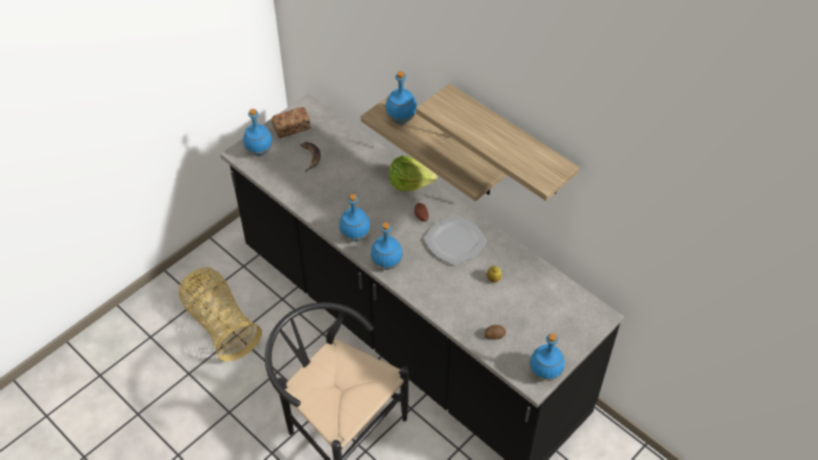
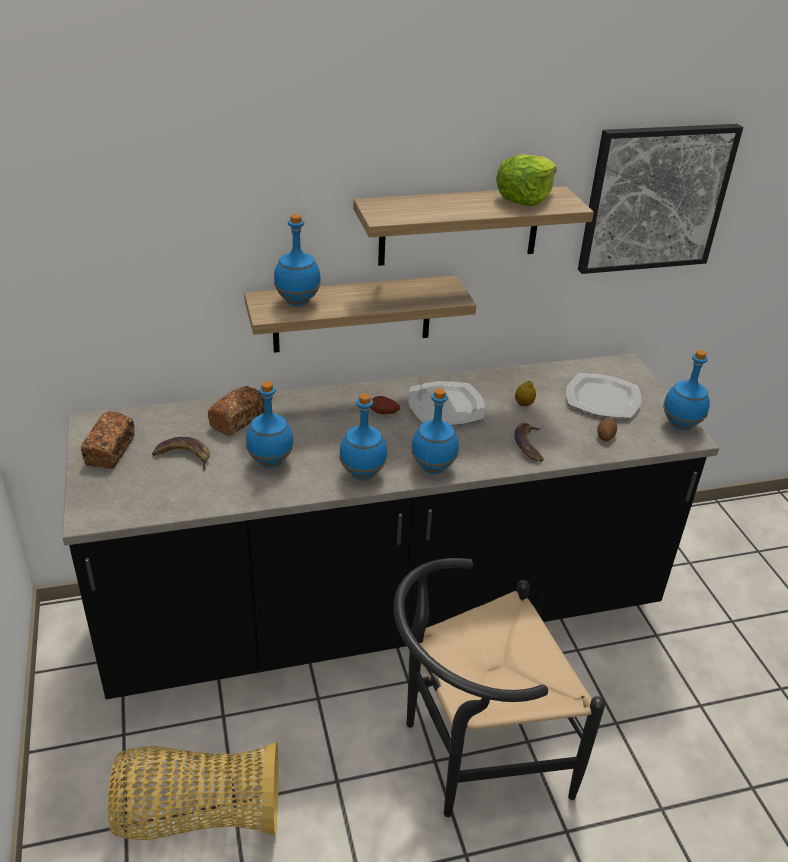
camera: 60 degrees left, 15 degrees down
blue bottle [243,109,273,156] -> blue bottle moved to [246,381,294,468]
lettuce [389,156,437,191] -> lettuce moved to [496,154,557,206]
none -> bread [208,386,264,436]
none -> banana [515,423,544,462]
none -> plate [566,373,642,418]
none -> picture [578,124,743,274]

